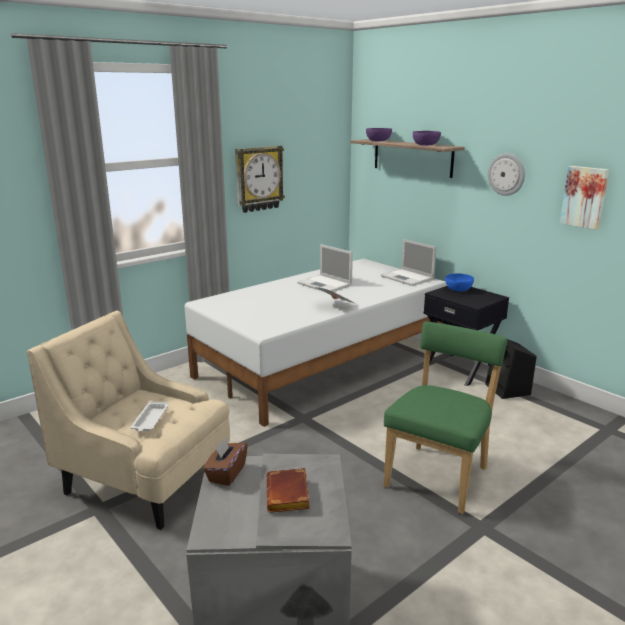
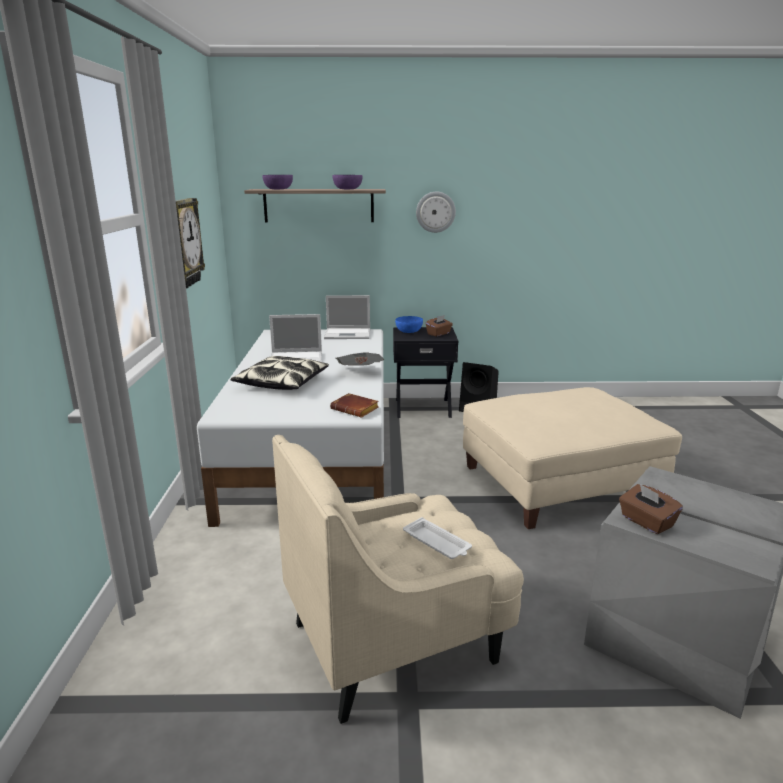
camera: 50 degrees left, 0 degrees up
brown book [266,468,310,513] -> brown book moved to [330,393,379,418]
green chair [384,321,507,514] -> beige ottoman [463,387,682,529]
picture [560,166,609,229] -> none
none -> pillow [231,356,329,390]
none -> brown tissue box [426,315,453,337]

